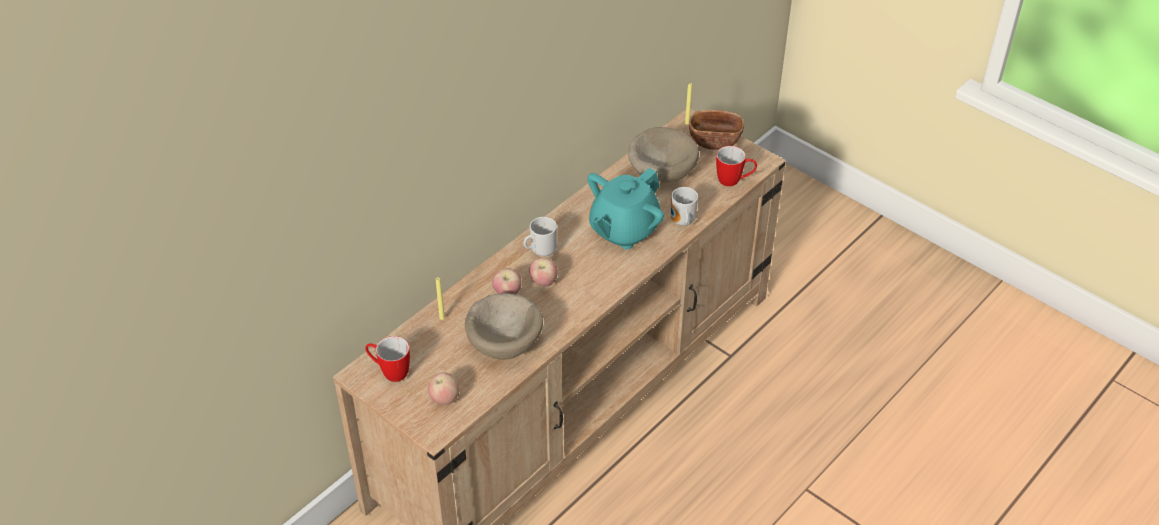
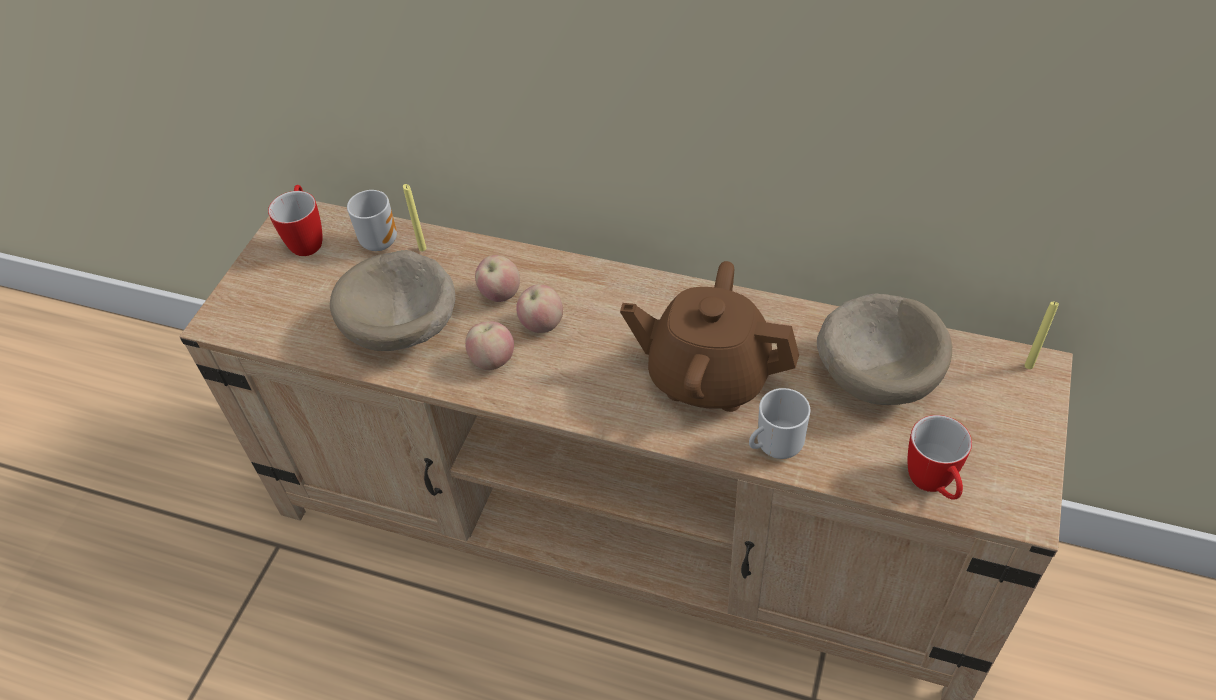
camera: 70 degrees right, 5 degrees up
apple [428,372,459,405] -> apple moved to [465,321,514,370]
mug [523,217,557,256] -> mug moved to [347,190,397,251]
turquoise teapot [588,168,664,250] -> brown teapot [620,261,799,412]
brown bowl [689,110,744,150] -> none

